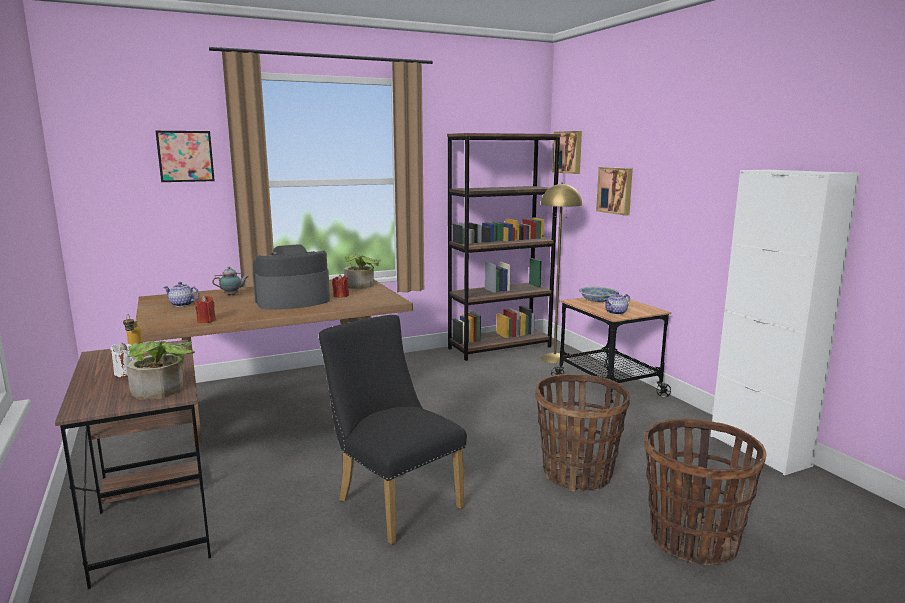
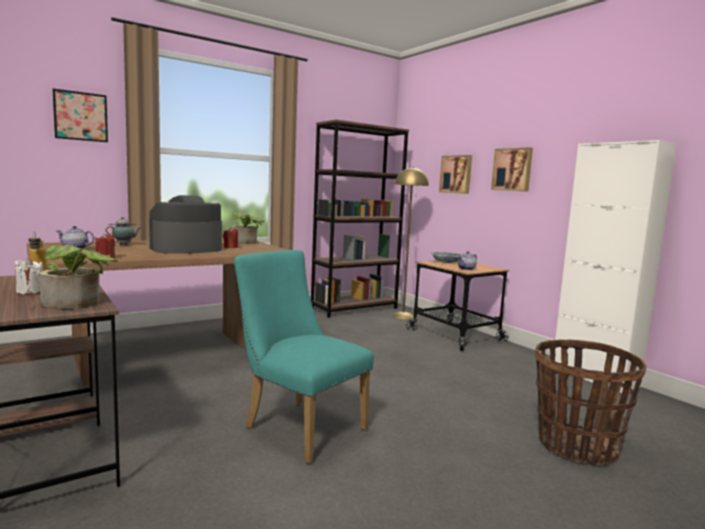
camera: 10 degrees left, 5 degrees down
black chair [319,315,467,545] -> turquoise chair [234,250,374,464]
basket [535,374,630,492] -> none
picture [552,131,582,174] -> picture moved to [491,147,533,191]

